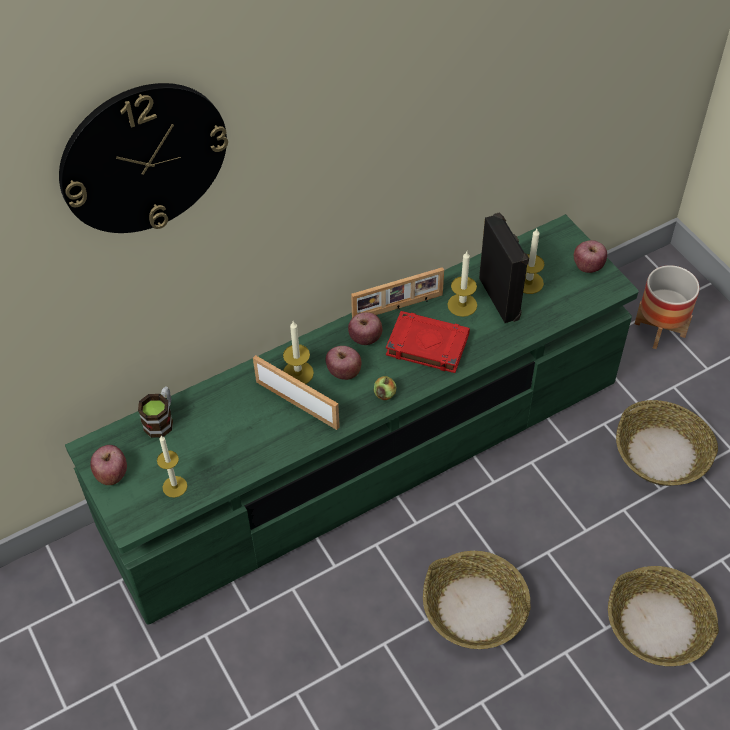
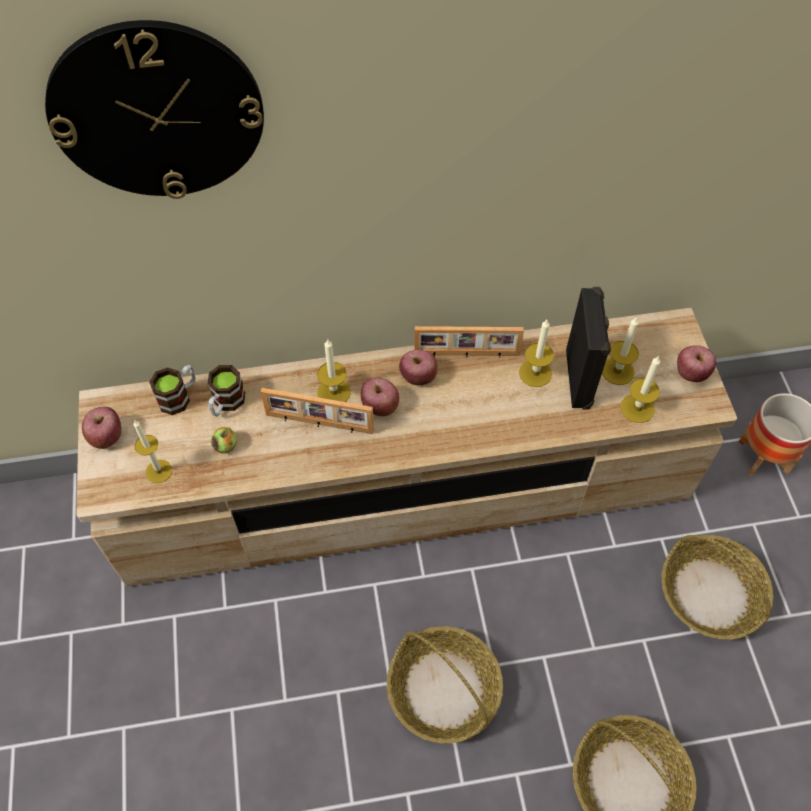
camera: 20 degrees right, 5 degrees up
green tv stand [65,214,639,625] -> beige tv stand [77,308,737,586]
picture frame [253,355,340,430] -> picture frame turned 135 degrees clockwise [260,388,374,434]
apple [374,376,396,400] -> apple moved to [211,427,237,453]
red book [386,311,470,373] -> none
none -> mug [208,365,245,416]
none -> candle [620,356,660,423]

